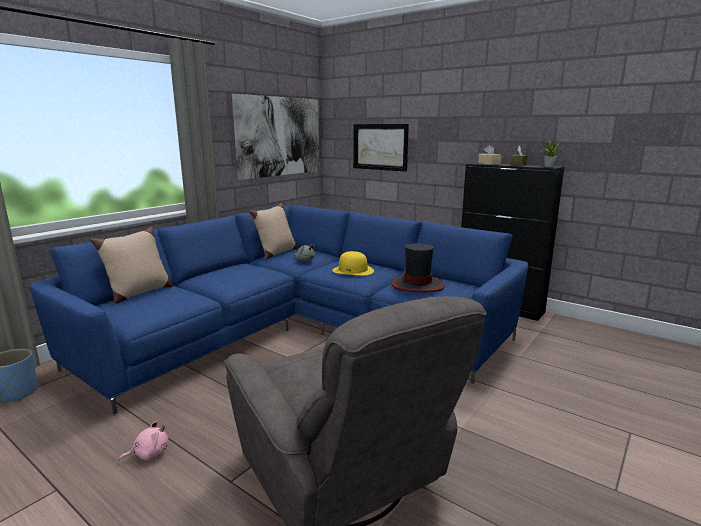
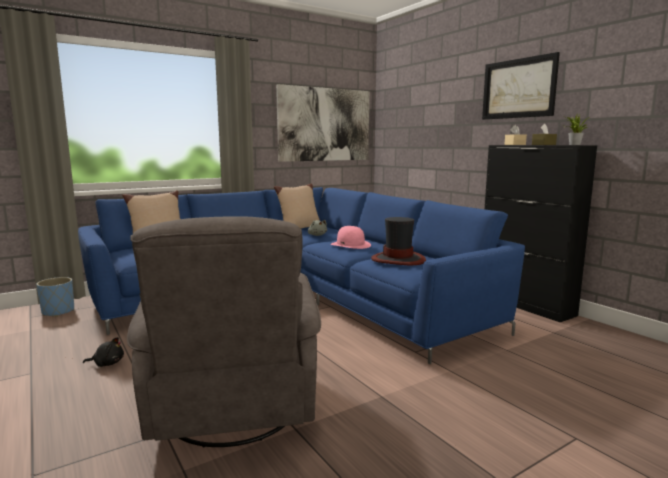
camera: 20 degrees right, 5 degrees down
pink plush toy [119,421,168,460] -> black plush toy [83,337,124,367]
yellow hat [332,251,374,275] -> pink hat [331,226,371,249]
picture [353,124,409,172] -> picture moved to [482,52,560,120]

